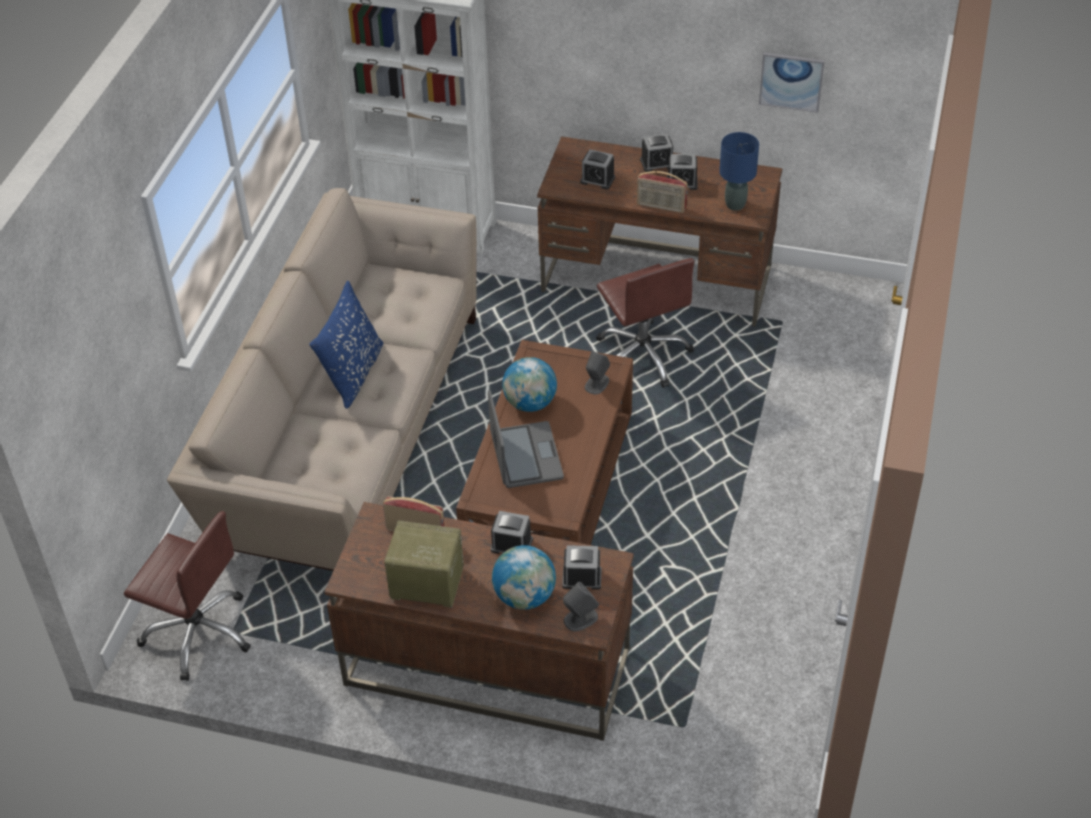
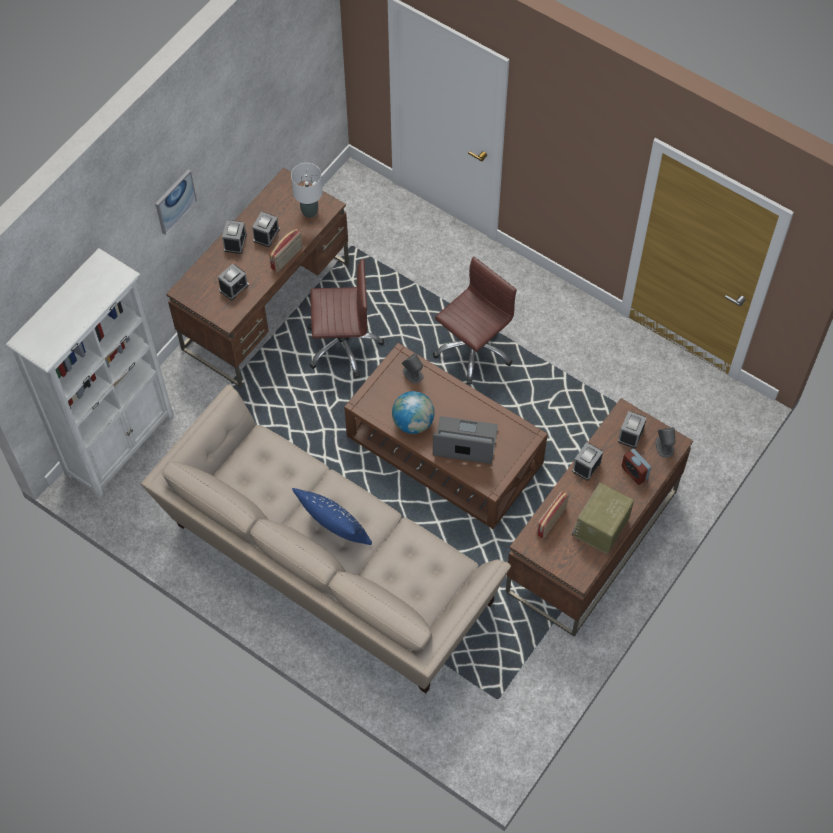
camera: 70 degrees left, 15 degrees up
brown office chair [124,511,251,681] -> brown office chair moved to [433,257,517,385]
globe [492,545,556,610] -> alarm clock [622,449,651,485]
blue table lamp [719,132,759,211] -> white table lamp [291,163,323,218]
picture [759,52,825,113] -> picture moved to [155,170,197,235]

